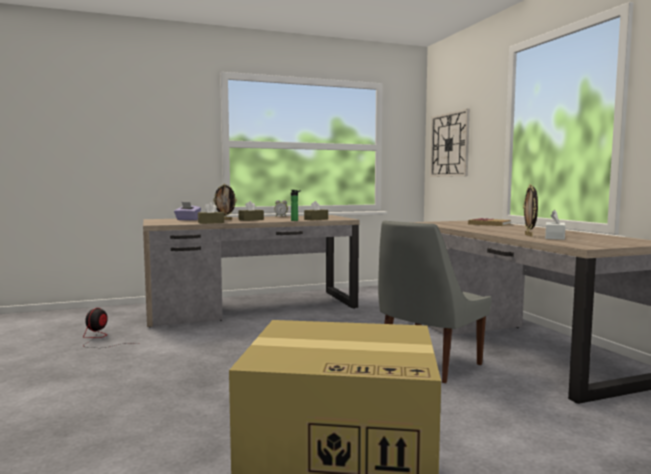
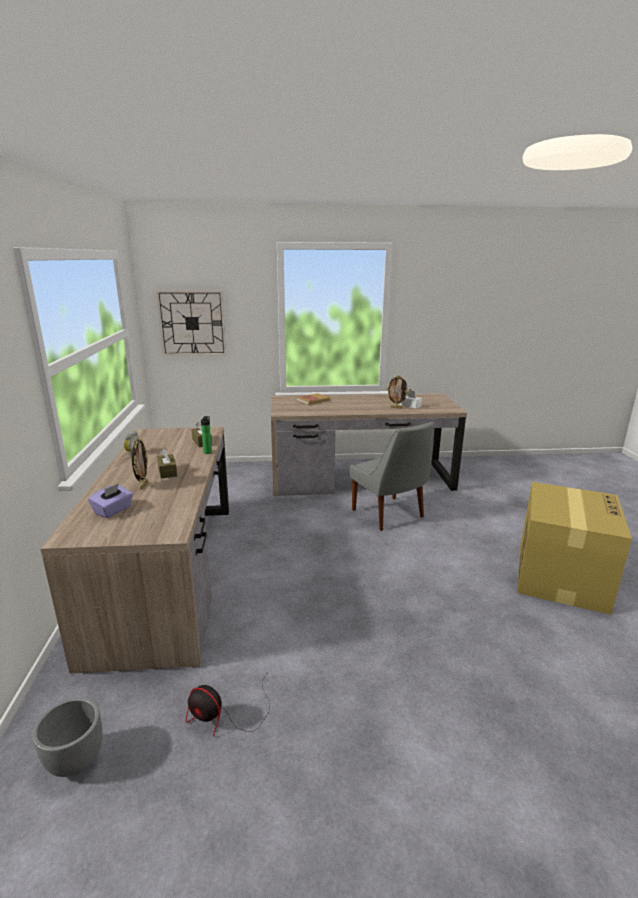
camera: 75 degrees left, 15 degrees up
brown tissue box [198,202,224,224] -> none
none -> grey planter [32,698,102,777]

